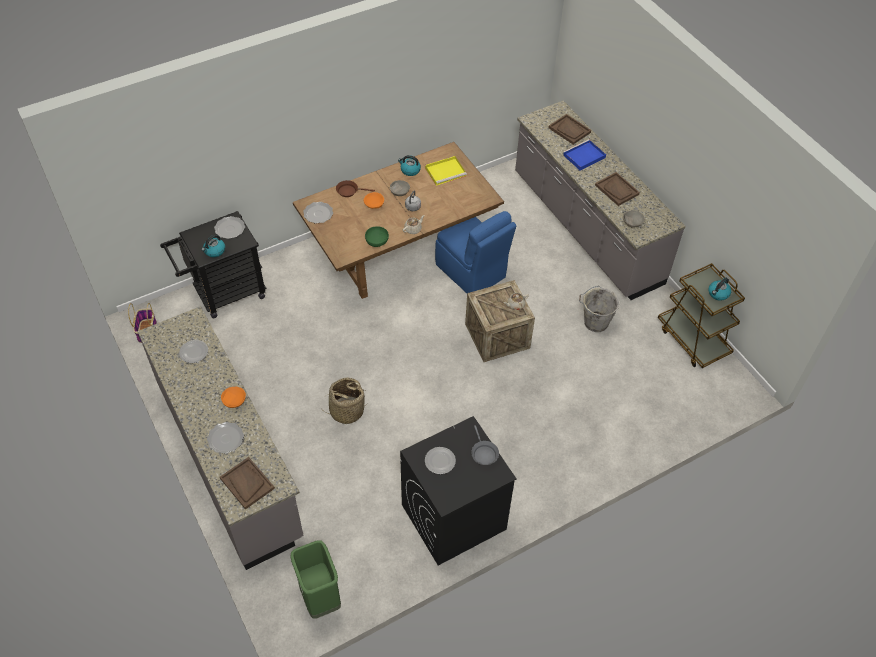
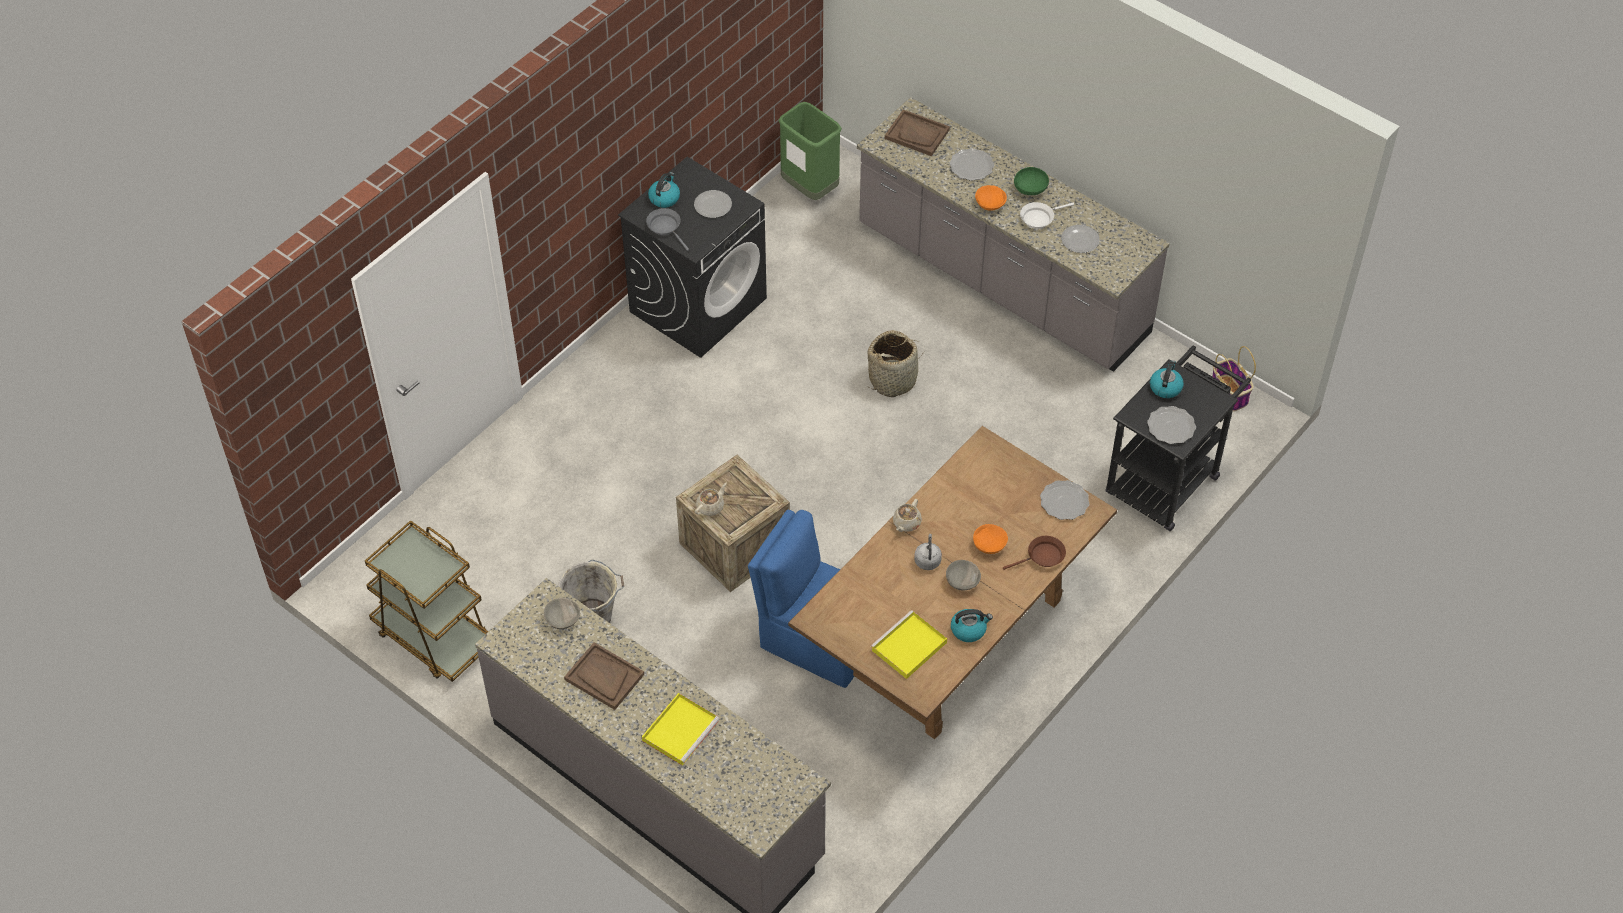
camera: 160 degrees right, 0 degrees up
green bowl [365,226,389,247] -> green bowl moved to [1014,167,1049,195]
brown tray [548,114,591,145] -> none
blue tray [563,139,606,170] -> yellow tray [642,693,720,766]
kettle [709,278,731,301] -> kettle moved to [648,172,680,208]
none -> white frying pan [1020,202,1074,229]

